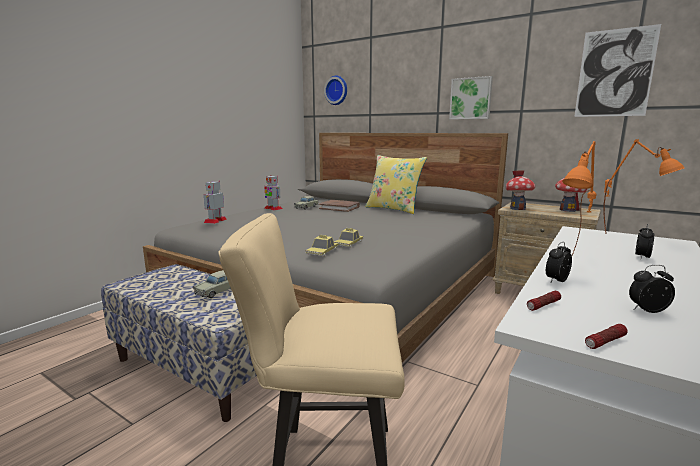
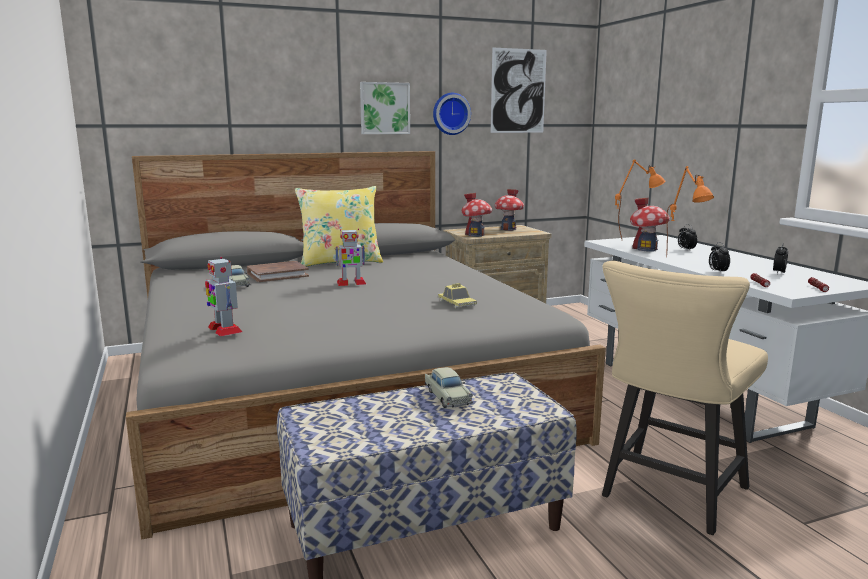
camera: 55 degrees left, 0 degrees up
toy robot [264,175,282,211] -> toy robot moved to [335,229,366,286]
toy car [306,235,338,257] -> none
wall clock [324,76,347,105] -> wall clock moved to [433,93,471,135]
none -> toy house [630,197,670,252]

